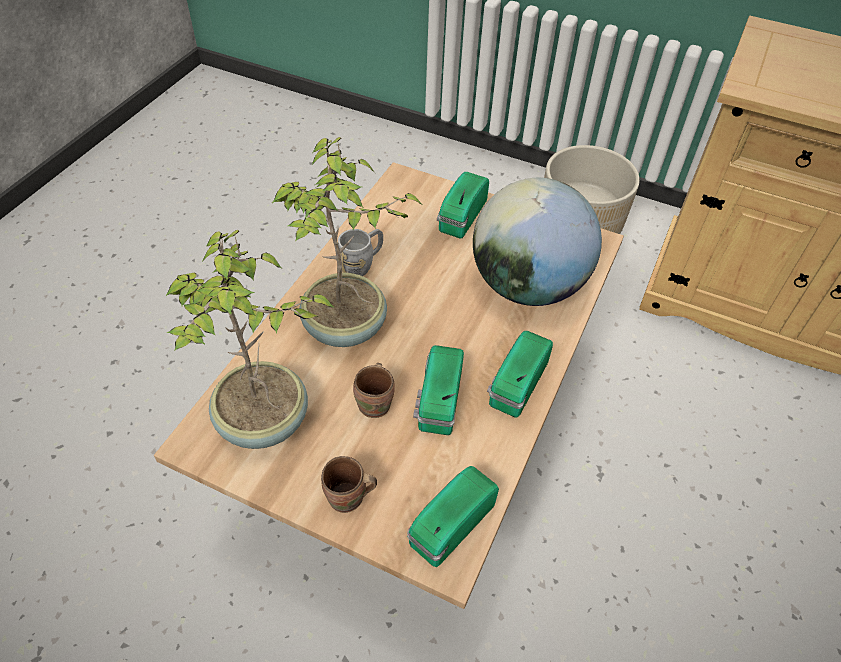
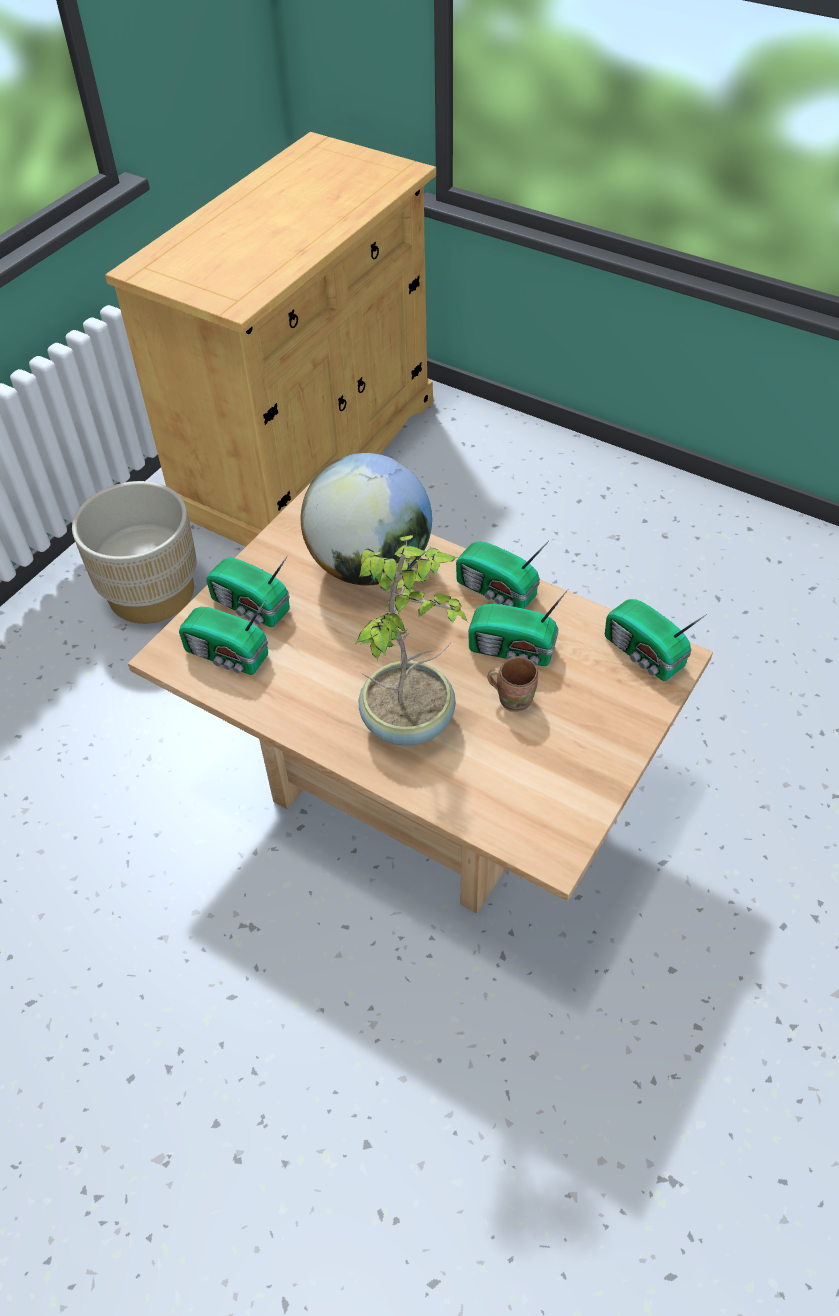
camera: 80 degrees left, 0 degrees up
potted plant [165,230,335,449] -> none
brown mug [321,456,377,513] -> none
grey mug [338,229,383,276] -> none
none -> radio [179,600,268,675]

